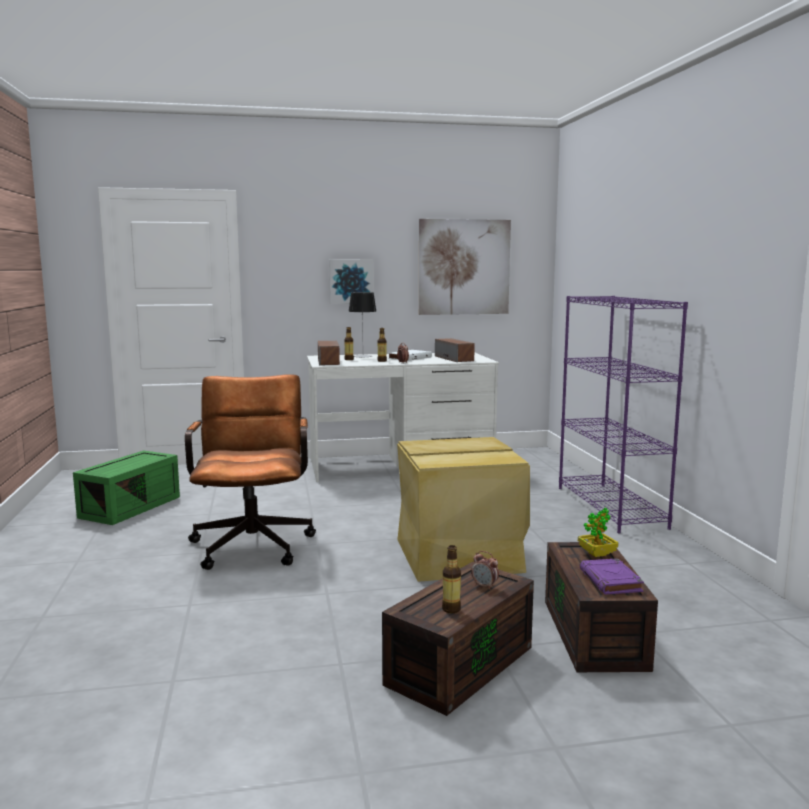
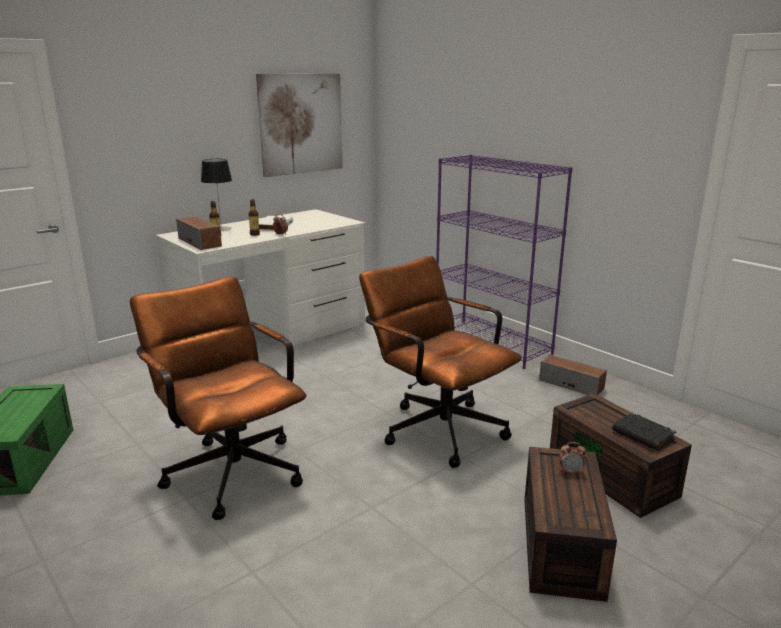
camera: 30 degrees left, 10 degrees up
picture [329,259,374,304] -> none
beige storage box [397,437,530,582] -> brown office chair [359,256,522,468]
speaker [435,338,475,362] -> speaker moved to [539,355,607,395]
bottle [442,545,461,613] -> none
potted plant [578,508,619,557] -> none
purple book [579,558,644,595] -> black book [612,413,676,451]

